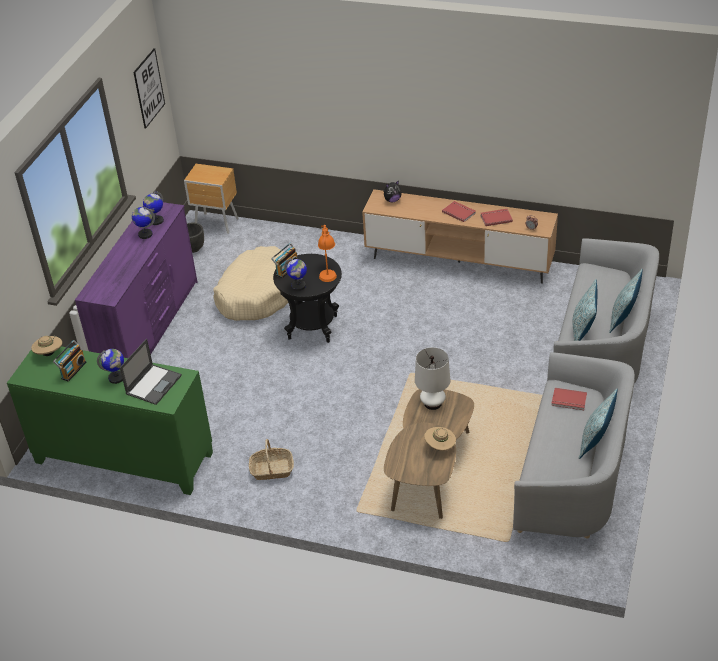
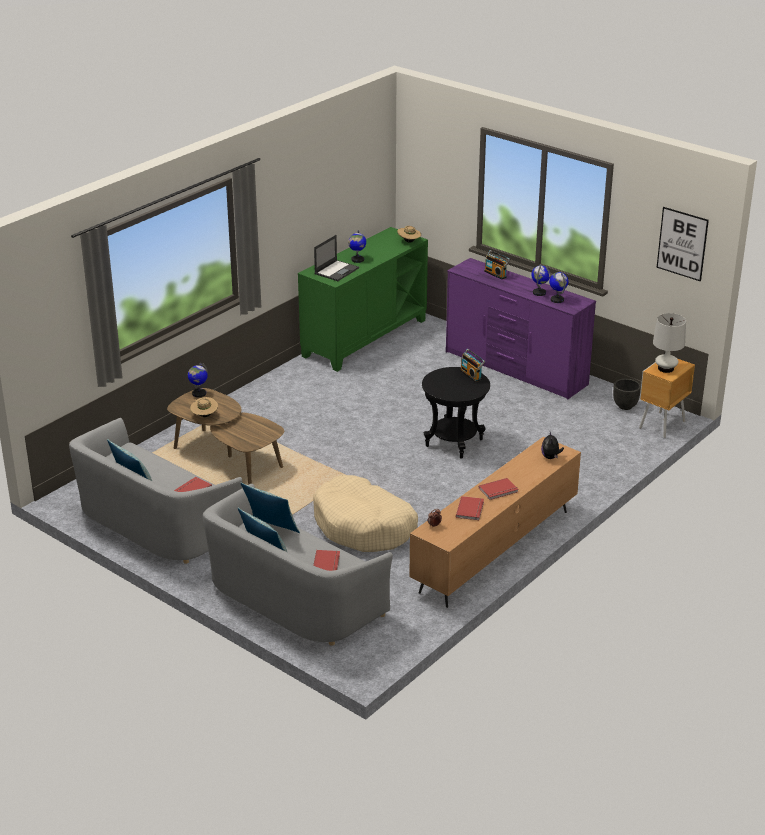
camera: 110 degrees right, 10 degrees down
radio [53,340,86,382] -> radio moved to [484,250,510,280]
laptop [120,339,182,405] -> laptop turned 105 degrees counterclockwise [314,235,359,281]
beige dog bed [213,246,288,321] -> beige dog bed moved to [313,475,418,552]
basket [249,439,294,480] -> none
globe [284,258,307,291] -> globe moved to [188,363,208,397]
orange table lamp [318,225,337,282] -> none
white table lamp [415,347,450,410] -> white table lamp moved to [653,313,686,373]
none -> red book [313,550,340,571]

